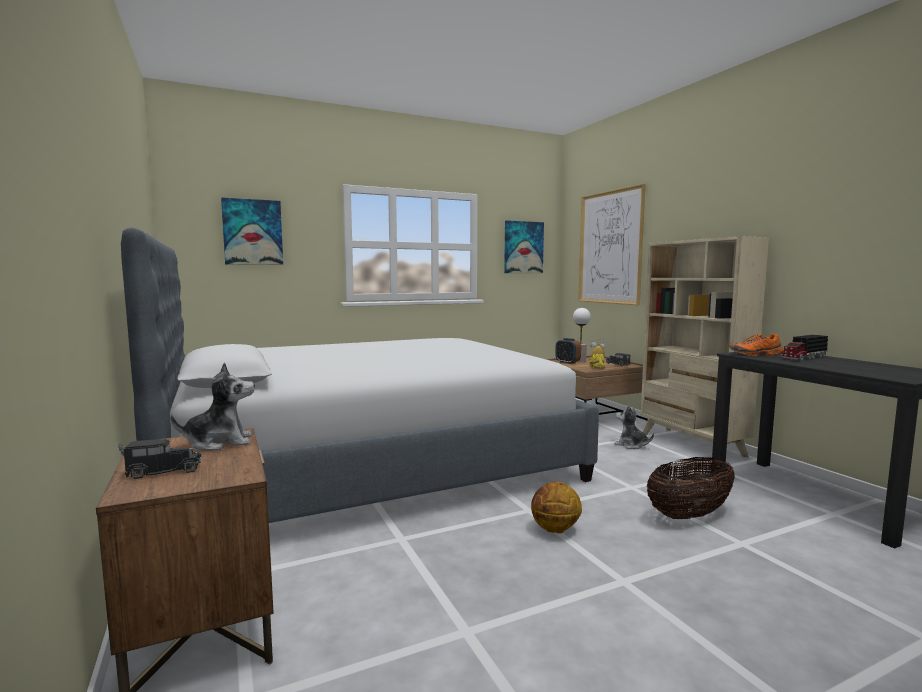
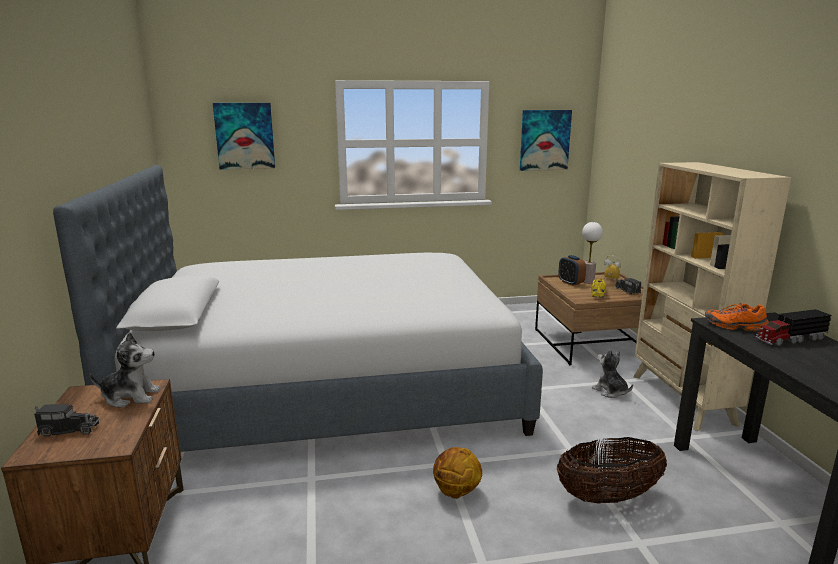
camera: 15 degrees right, 10 degrees up
picture [578,184,645,305] -> none

